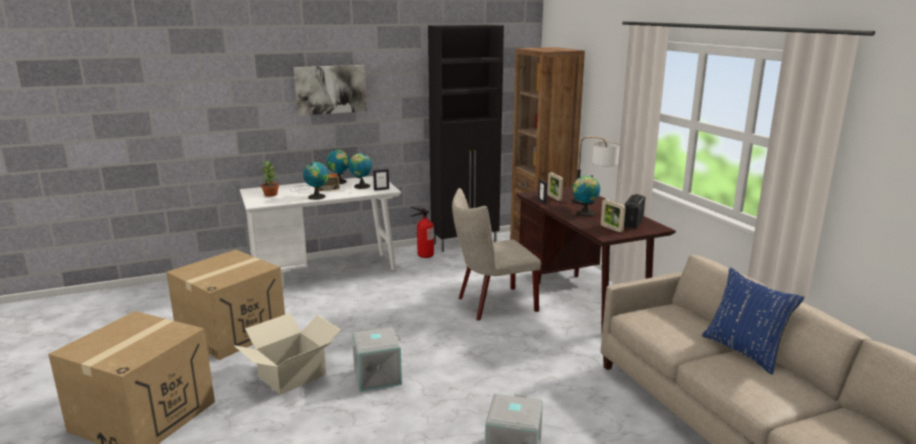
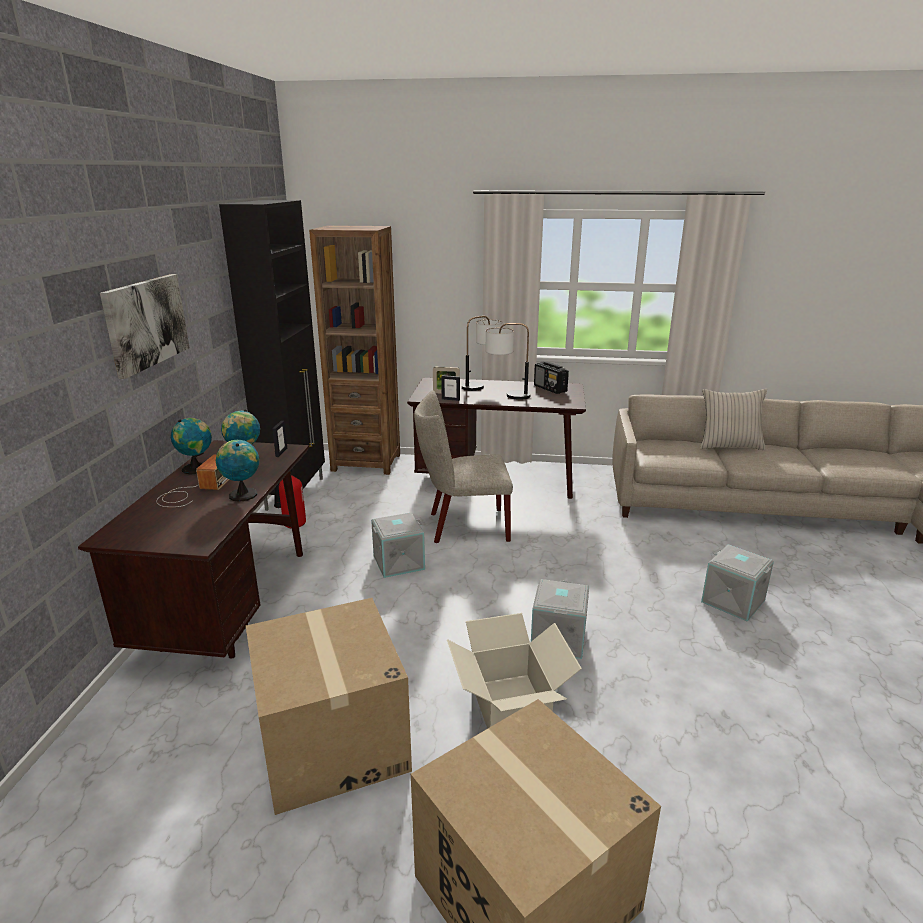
camera: 60 degrees left, 5 degrees up
white desk [240,176,401,287] -> brown desk [78,440,309,659]
potted plant [261,161,279,197] -> none
beige chair [452,188,541,321] -> beige chair turned 75 degrees clockwise [414,390,513,543]
globe [572,175,600,216] -> table lamp [486,323,531,399]
picture frame [601,199,625,232] -> none
blue pillow [702,267,805,375] -> beige pillow [700,389,767,450]
none -> grey storage box [371,513,425,578]

